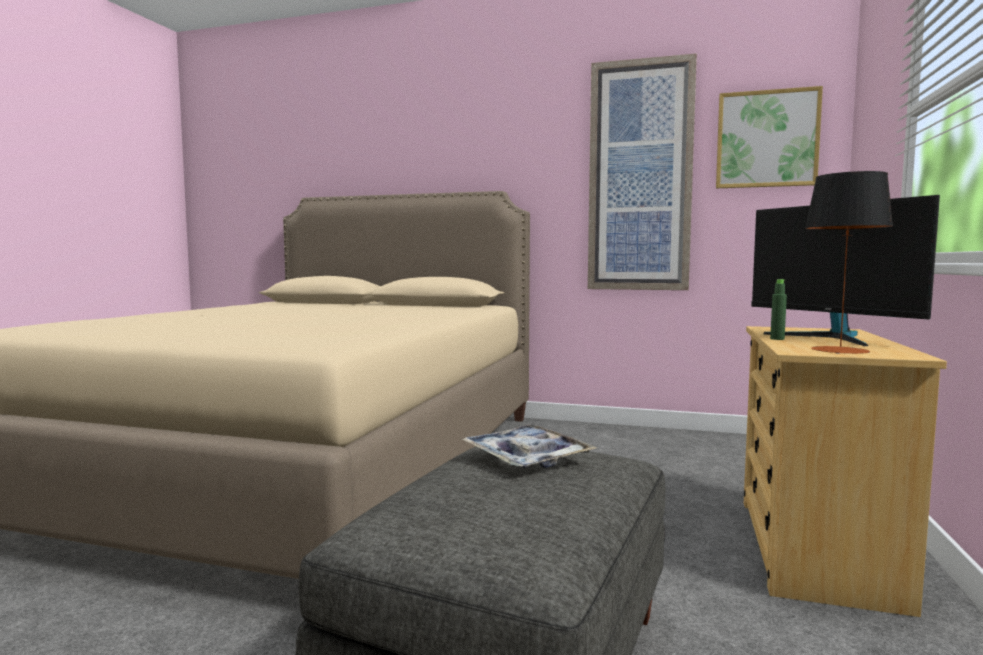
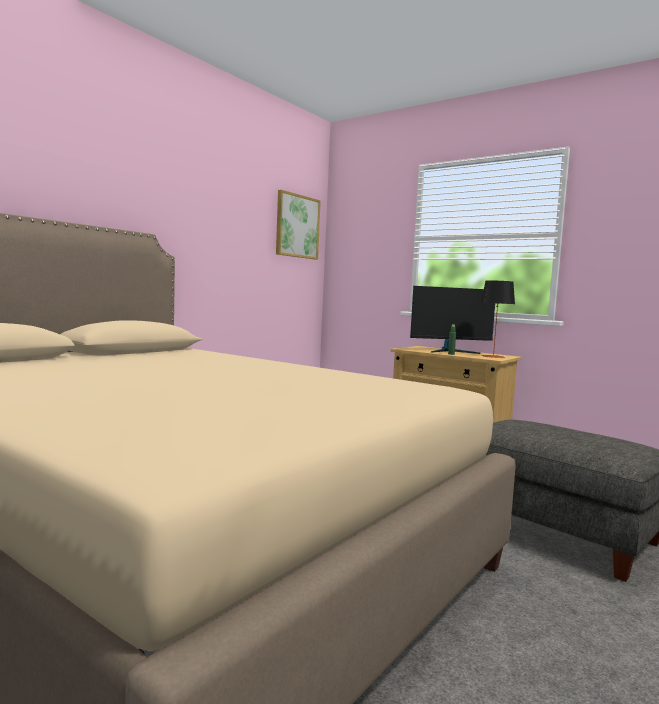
camera: 70 degrees left, 0 degrees up
tray [461,424,597,468] -> none
picture [588,53,697,290] -> none

